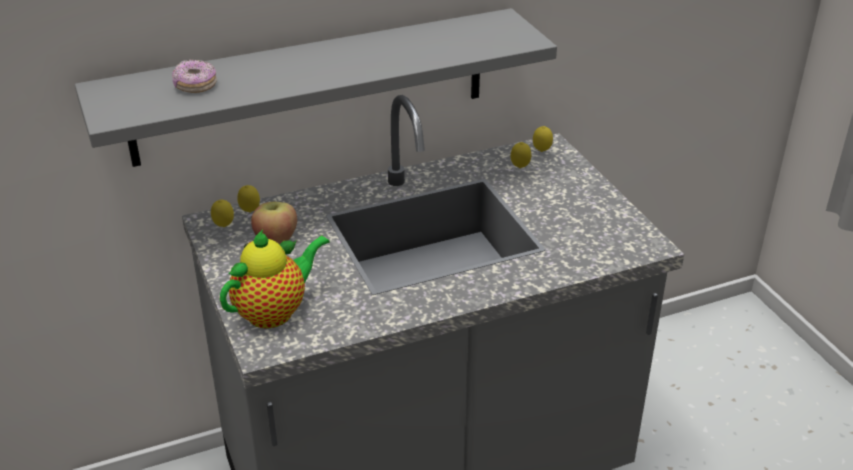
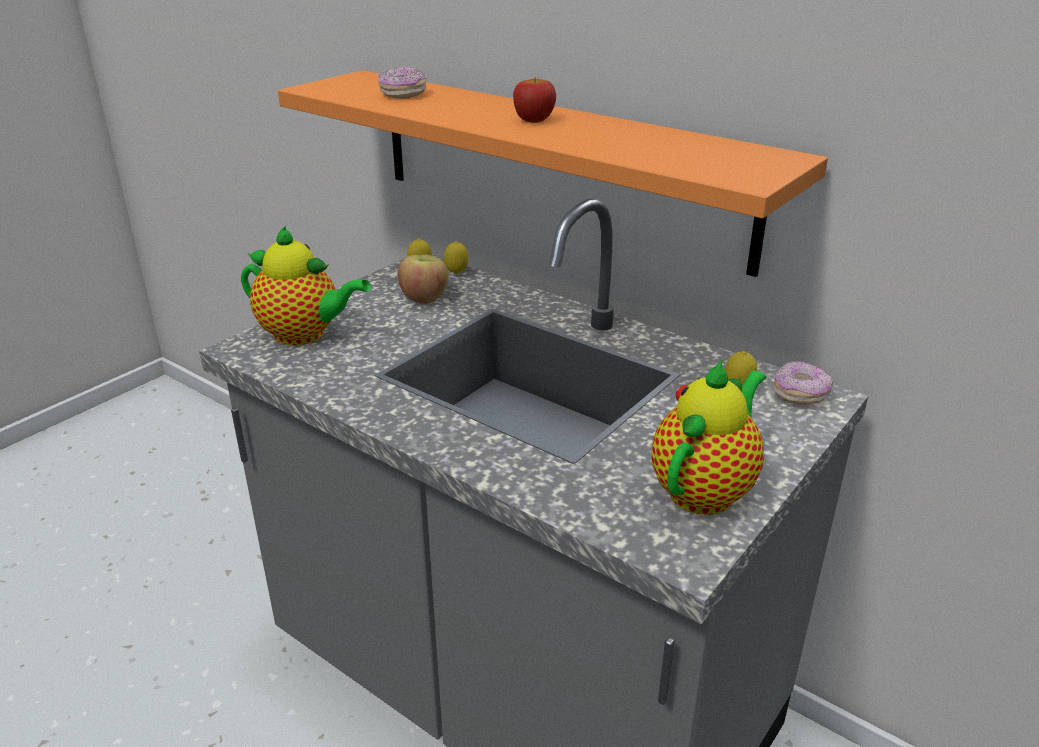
camera: 60 degrees right, 5 degrees down
grey shelf [75,8,557,167] -> orange shelf [278,70,828,277]
lemon [533,126,553,152] -> donut [773,361,833,404]
none -> apple [513,78,556,123]
none -> teapot [651,360,766,515]

